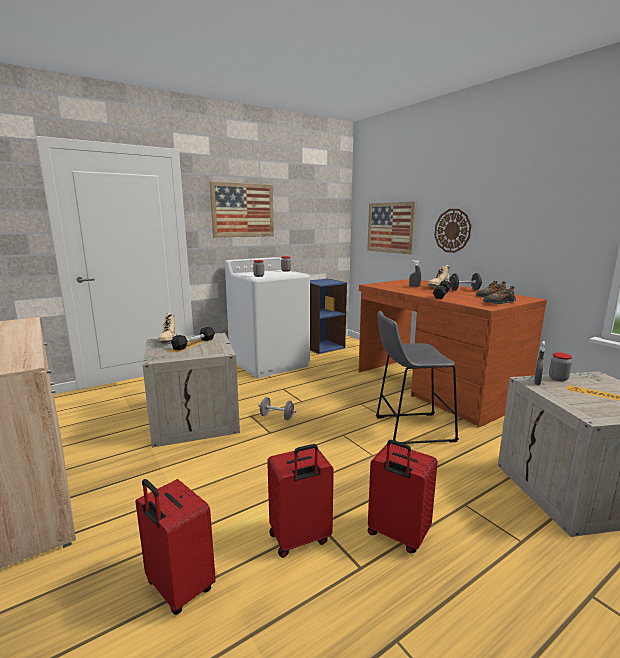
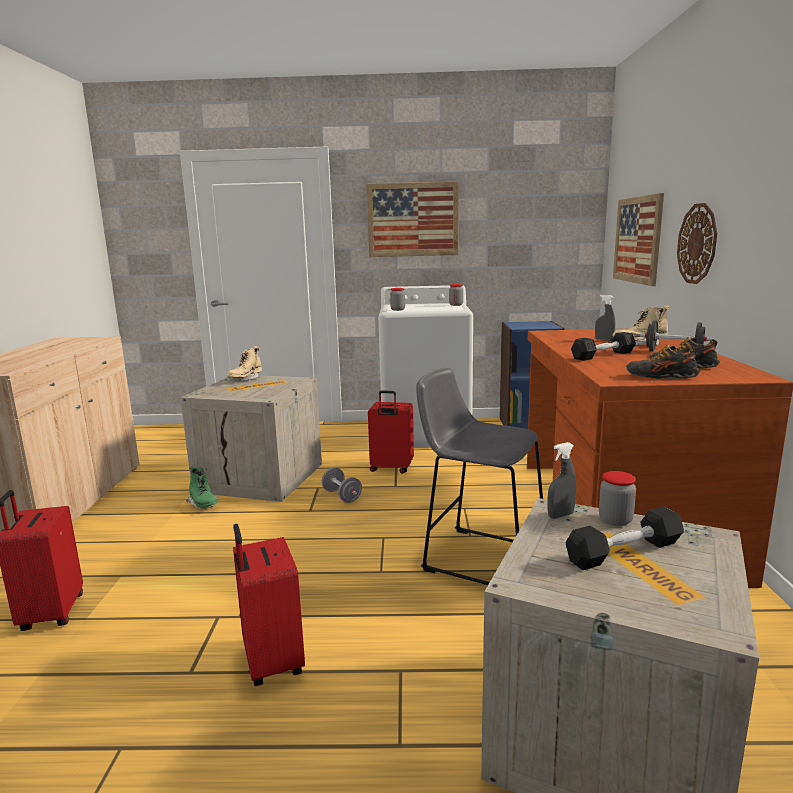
camera: 35 degrees right, 0 degrees up
black dumbbell [171,327,215,351] -> black dumbbell moved to [565,506,684,570]
red suitcase [267,444,334,558] -> red suitcase moved to [368,391,414,474]
none -> green boot [186,466,218,509]

